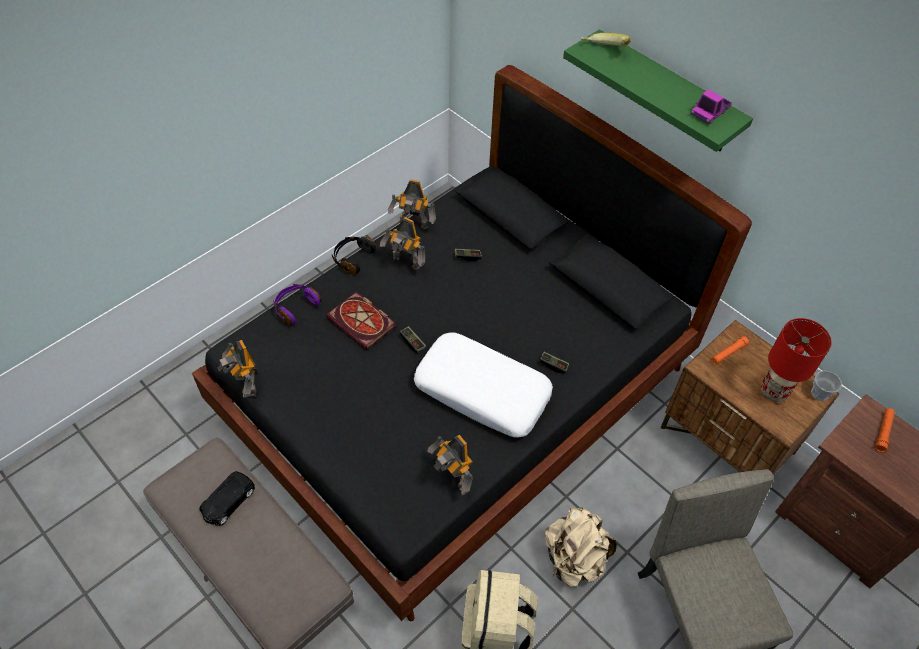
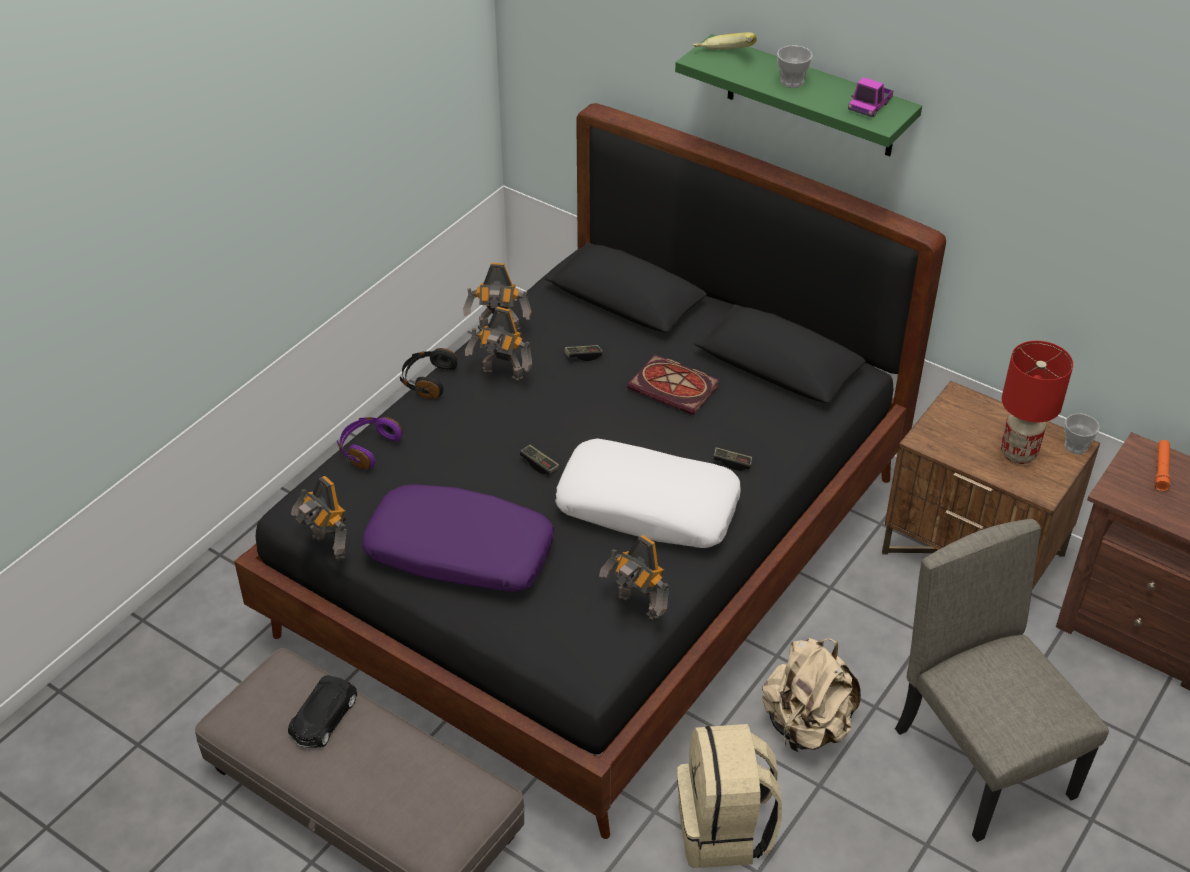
camera: 10 degrees left, 10 degrees down
book [326,292,396,350] -> book moved to [627,354,719,416]
orange flashlight [711,336,749,365] -> none
none -> purple pillow [362,484,554,592]
none -> cup [777,45,813,88]

